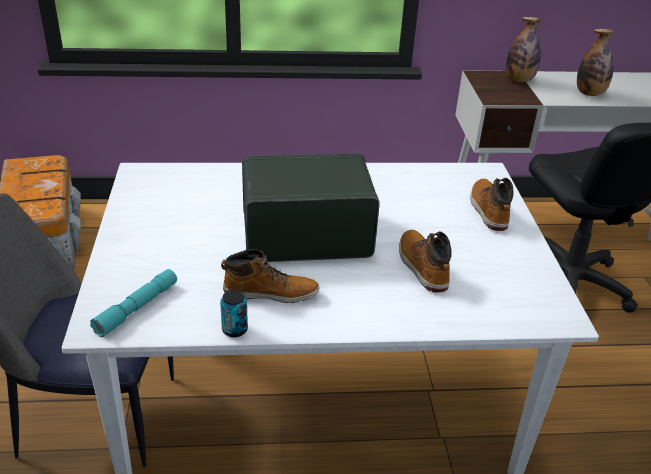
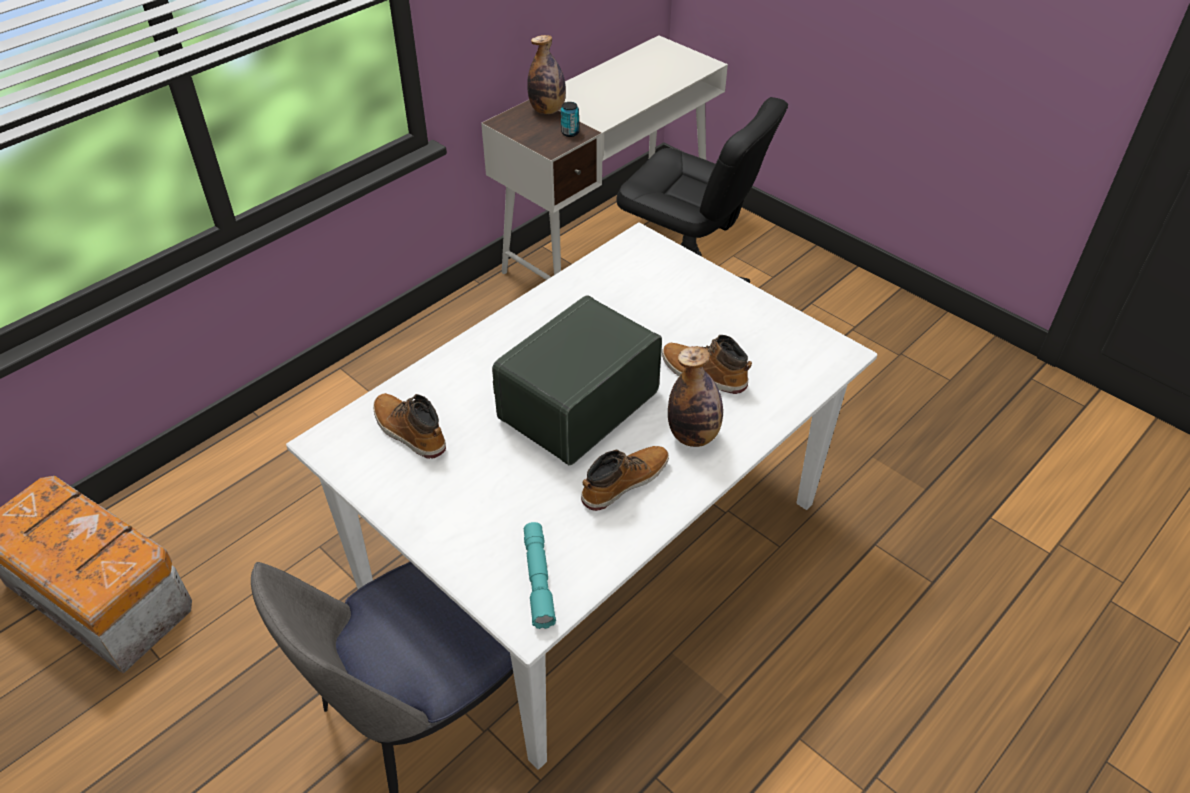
camera: 40 degrees left, 10 degrees up
can [220,290,248,337] -> can moved to [561,102,579,137]
boot [470,178,513,231] -> boot moved to [373,393,446,459]
bottle [577,29,614,96] -> bottle moved to [668,346,723,447]

